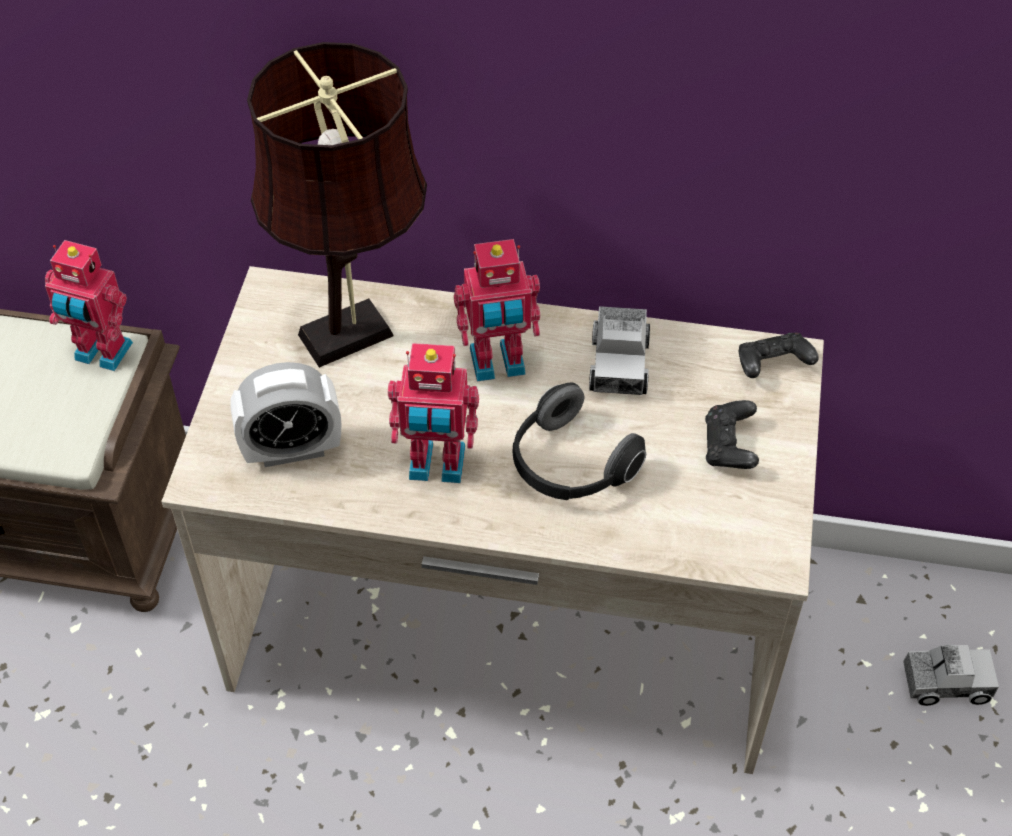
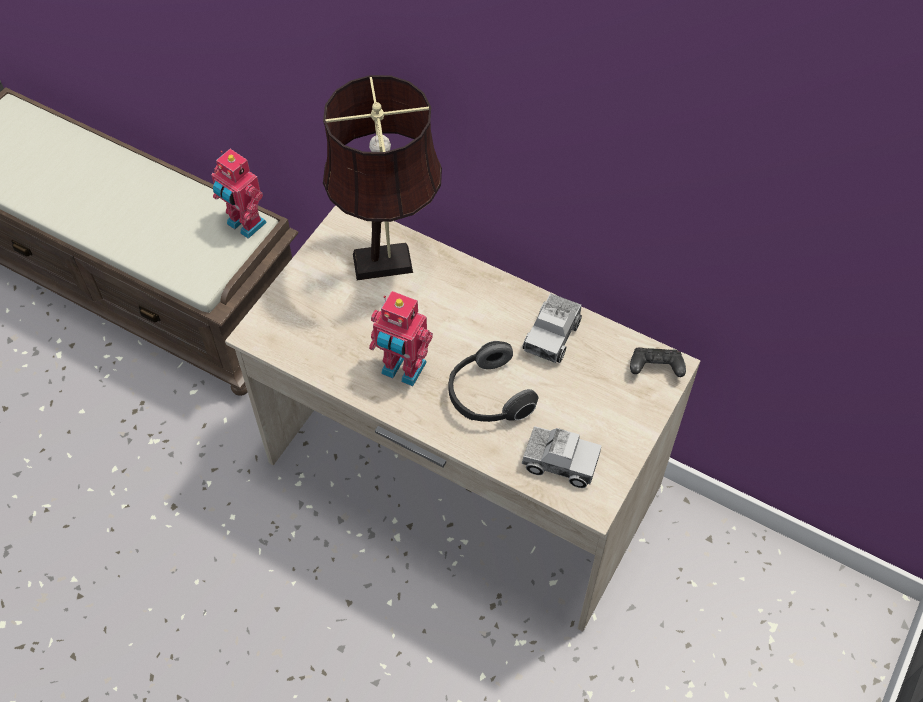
camera: 20 degrees right, 5 degrees up
alarm clock [231,362,341,467] -> none
toy robot [454,239,540,381] -> none
black game controller [705,400,759,469] -> none
toy truck [903,645,999,706] -> toy truck moved to [521,426,602,488]

